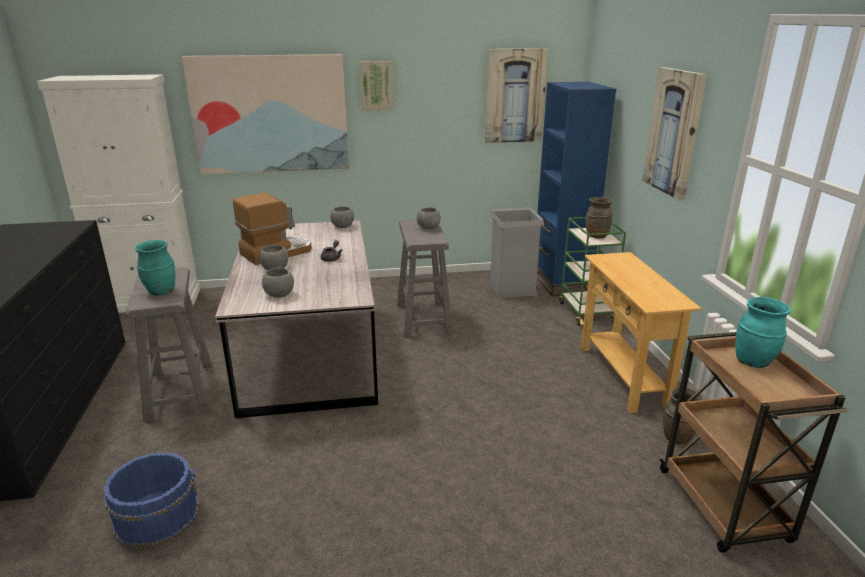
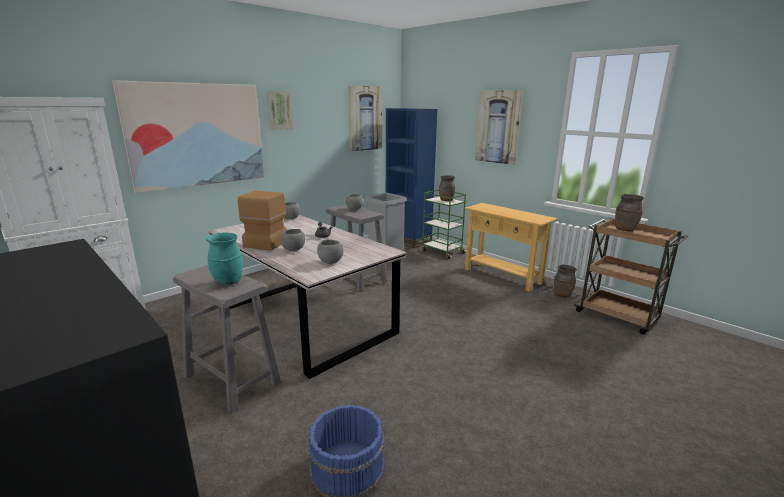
camera: 35 degrees left, 5 degrees down
turquoise vase [735,297,791,368] -> brown vase [615,194,644,231]

